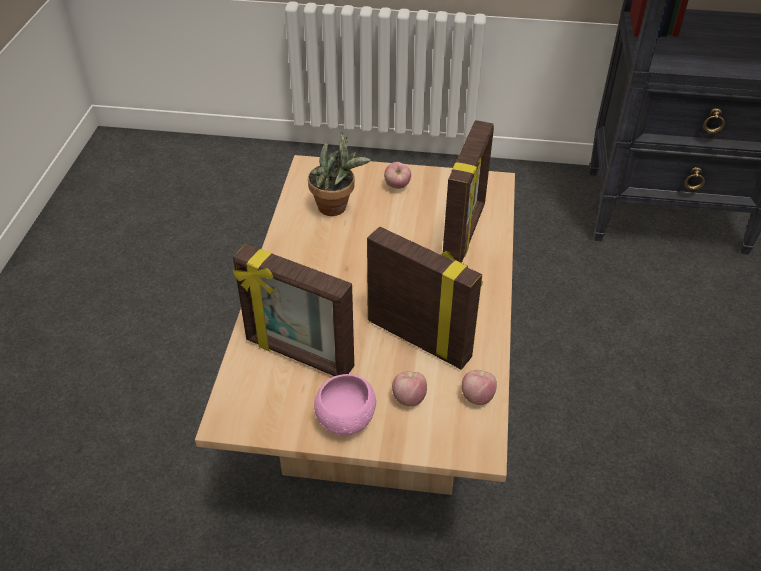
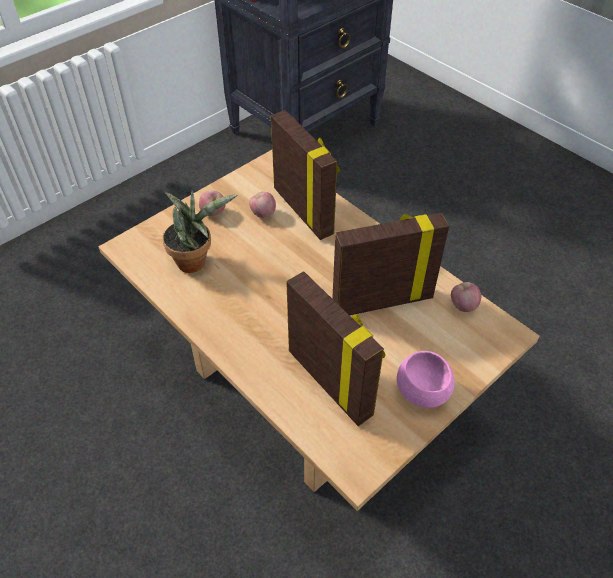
camera: 50 degrees left, 5 degrees up
picture frame [233,244,354,376] -> picture frame turned 105 degrees counterclockwise [286,271,386,426]
apple [392,371,427,406] -> apple moved to [249,192,276,218]

